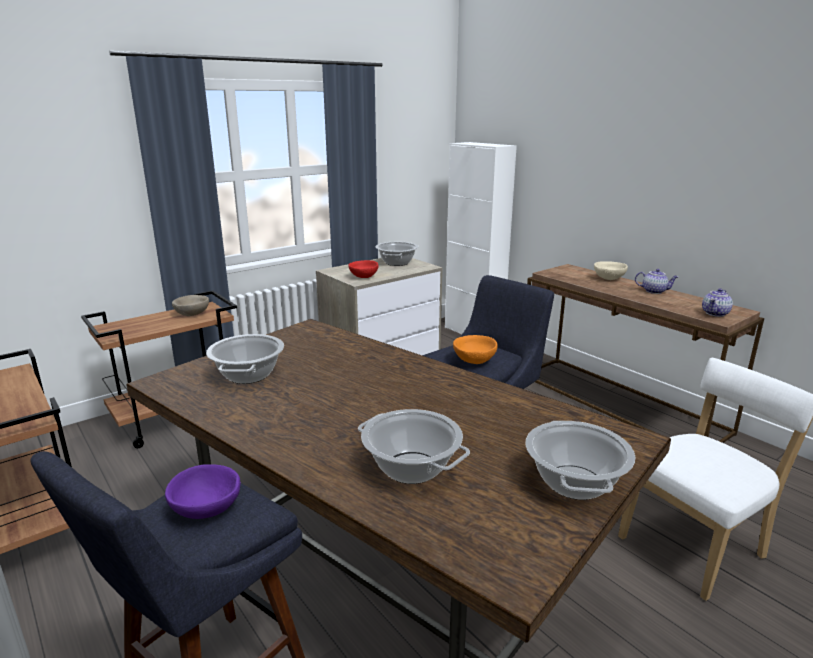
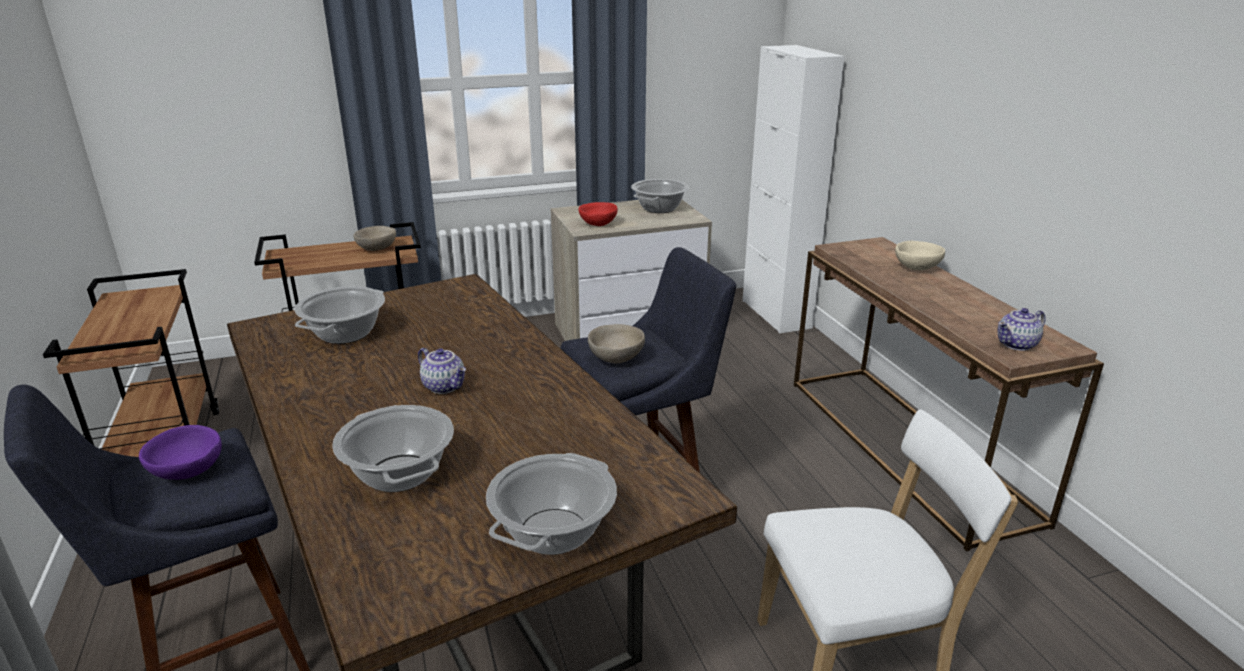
camera: 20 degrees right, 5 degrees up
orange bowl [453,335,498,364] -> beige bowl [588,324,645,363]
teapot [635,269,678,294] -> teapot moved to [418,348,466,394]

